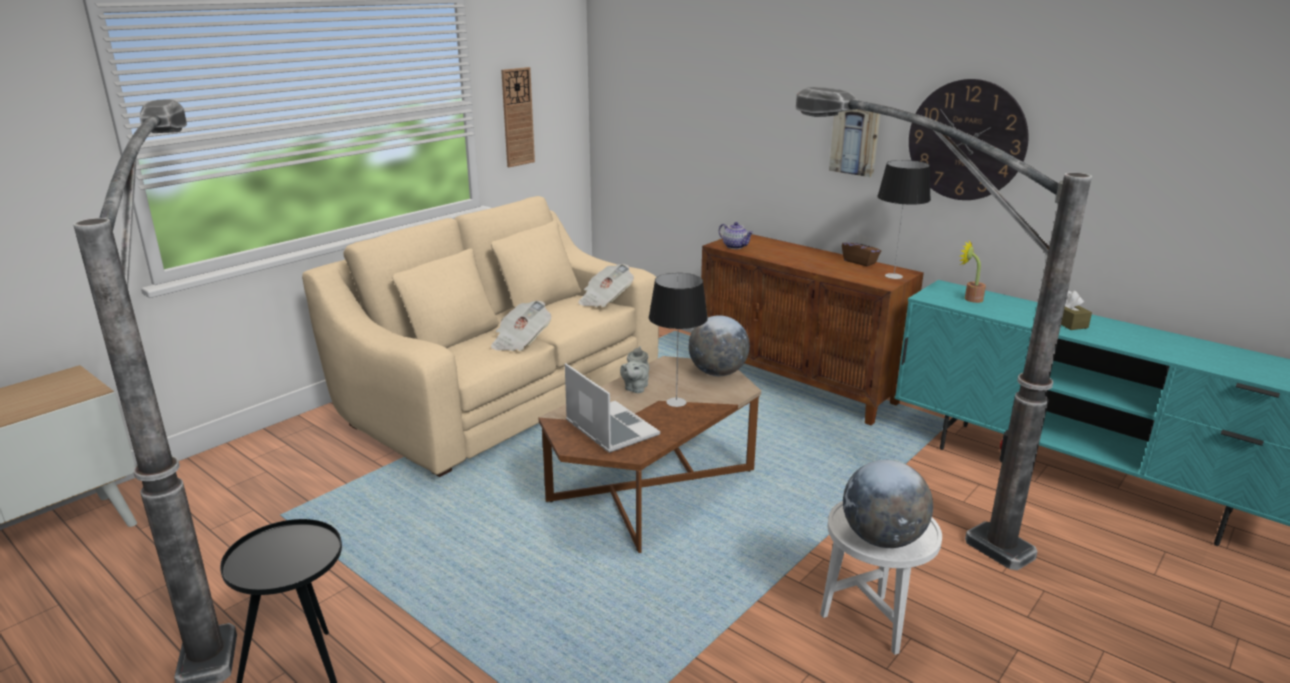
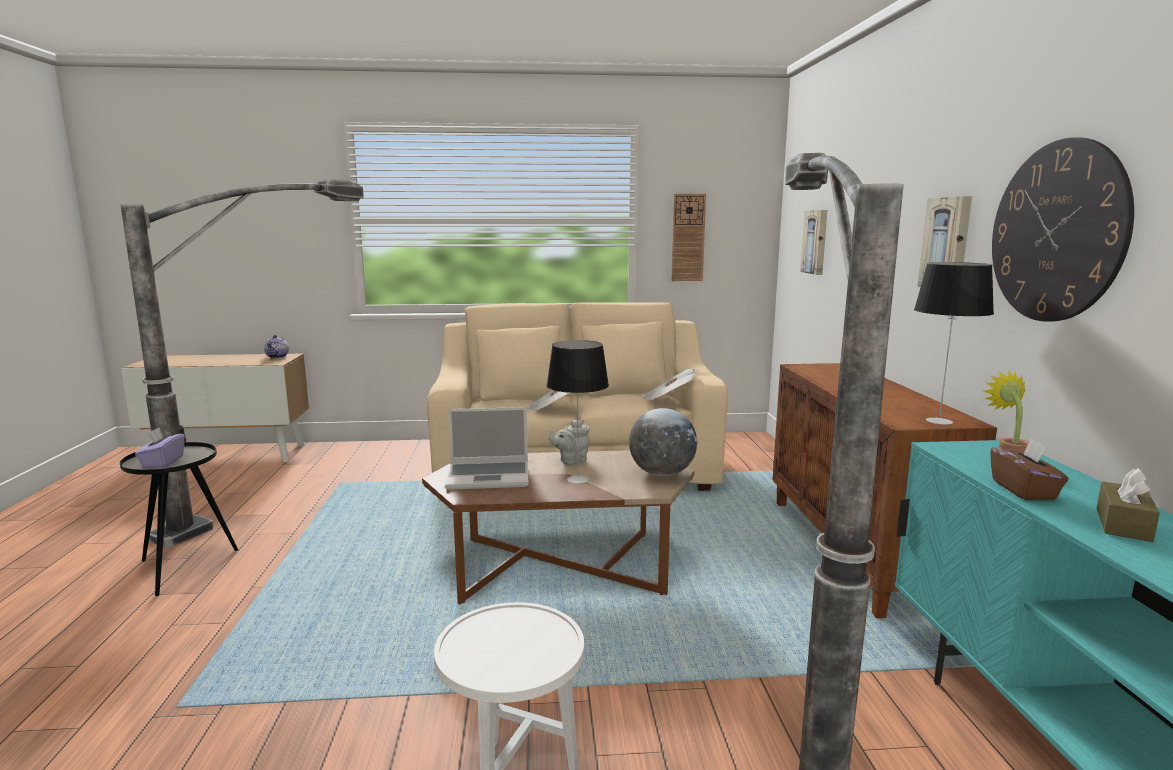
camera: 45 degrees right, 10 degrees down
laptop [565,363,660,453] -> laptop turned 75 degrees clockwise [445,407,529,490]
teapot [719,222,754,249] -> teapot moved to [264,335,289,359]
brown tissue box [842,234,881,266] -> brown tissue box moved to [990,438,1069,500]
globe [843,460,933,548] -> none
none -> purple tissue box [135,428,184,468]
none -> picture [800,210,827,275]

